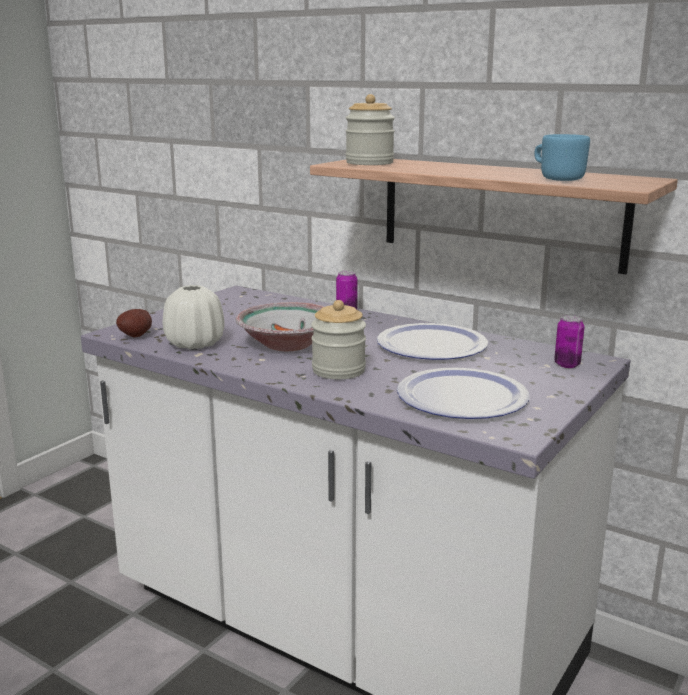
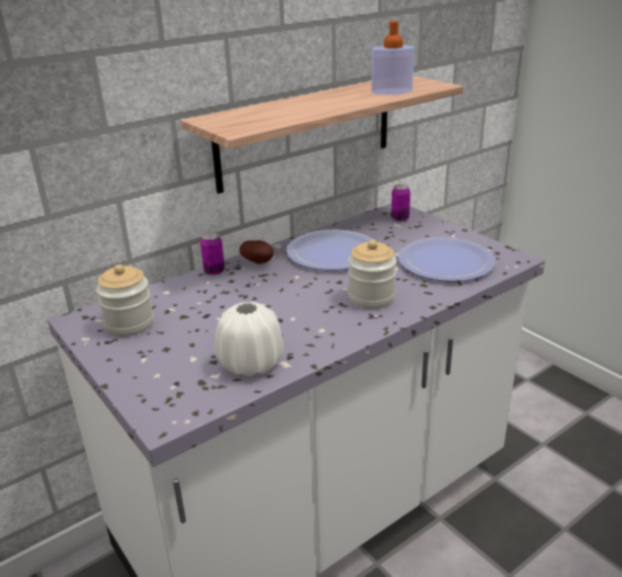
camera: 70 degrees left, 10 degrees up
potato [116,309,152,337] -> potato moved to [239,240,274,264]
bowl [235,302,325,351] -> none
jar [346,94,395,165] -> jar moved to [96,264,154,337]
blue mug [534,134,590,181] -> soap dispenser [371,20,415,95]

